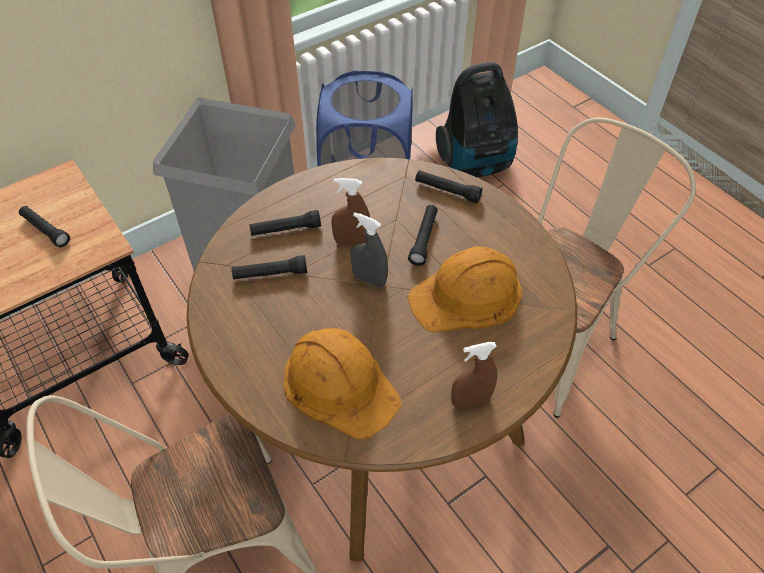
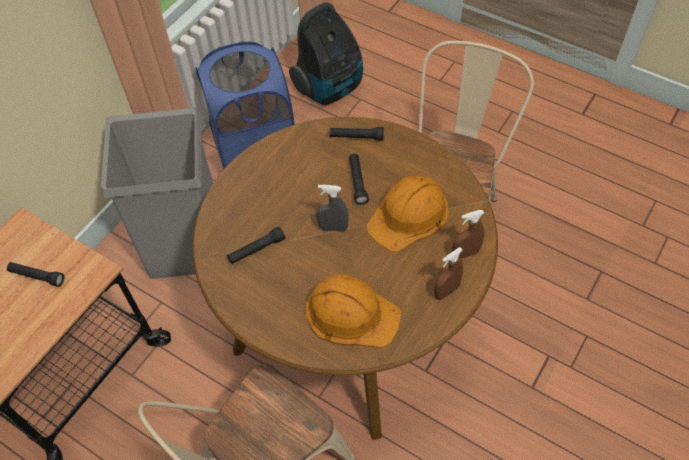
camera: 20 degrees left, 5 degrees up
black flashlight [249,210,321,236] -> none
brown spray bottle [331,178,370,245] -> brown spray bottle moved to [452,210,484,259]

